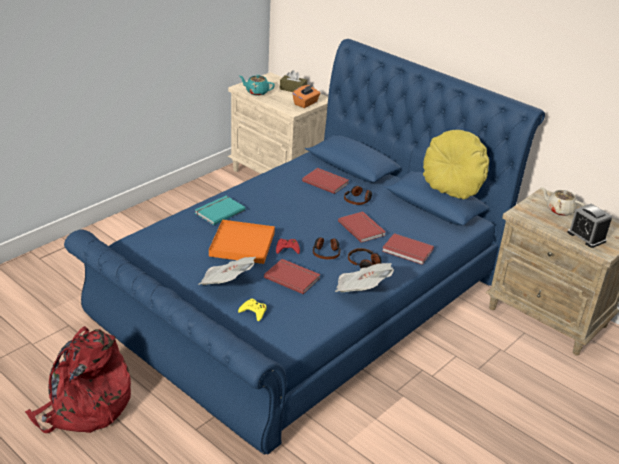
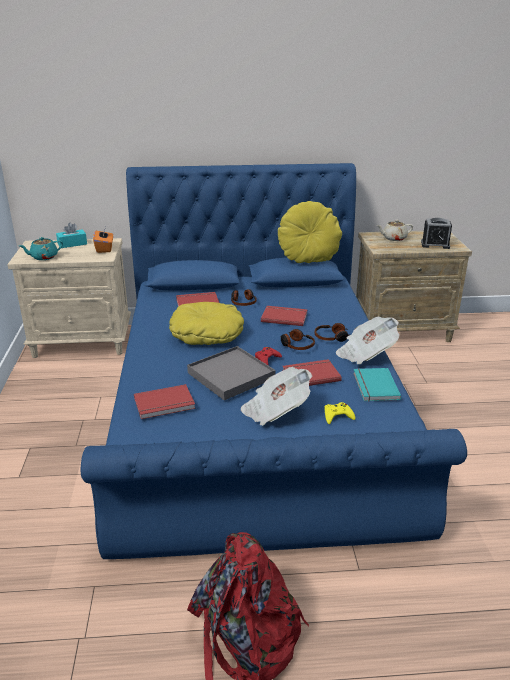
camera: 45 degrees left, 5 degrees down
turquoise book [195,196,245,225] -> turquoise book moved to [353,368,401,402]
orange tray [209,220,275,264] -> grey tray [187,346,276,400]
brown tissue box [280,70,307,92] -> turquoise tissue box [56,223,87,248]
red book [382,233,434,265] -> red book moved to [134,384,195,419]
none -> yellow pillow [169,302,244,345]

